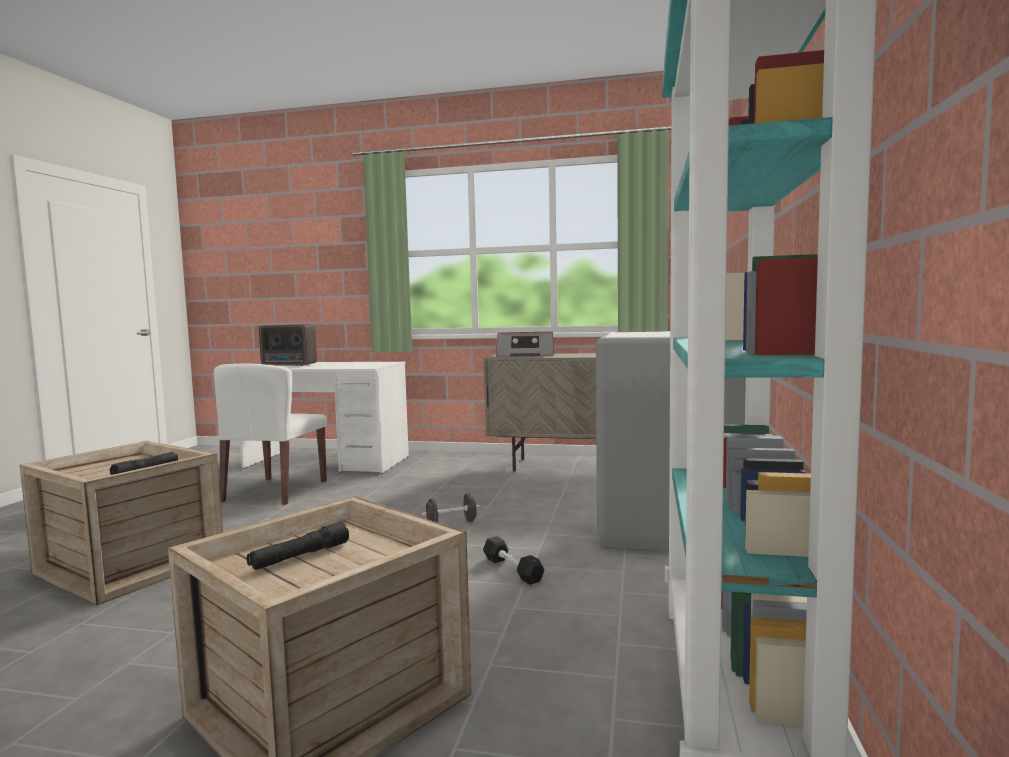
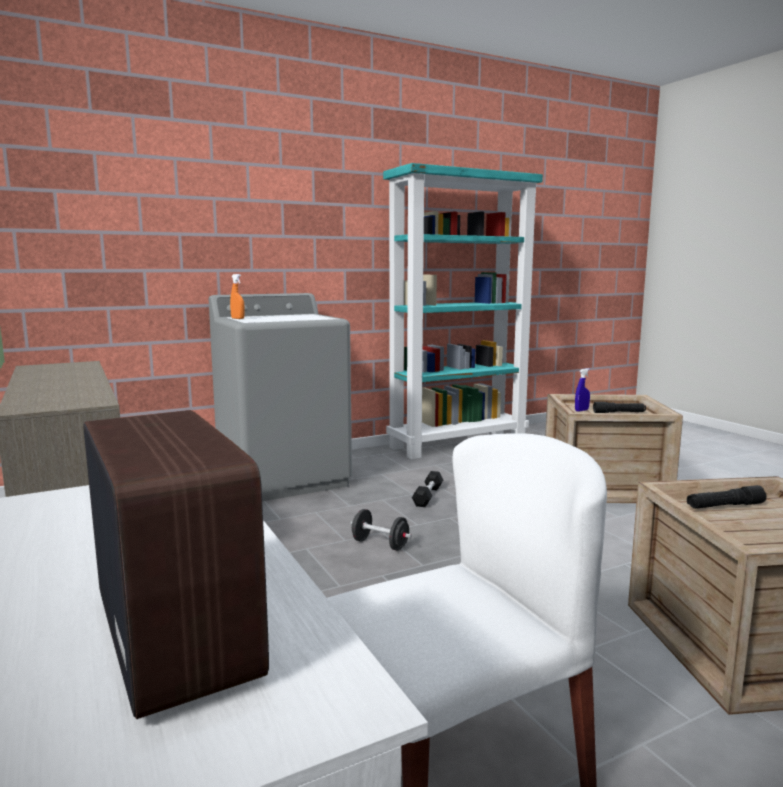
camera: 130 degrees left, 5 degrees up
radio [496,332,554,356] -> none
none -> orange spray bottle [230,274,245,319]
none -> blue spray bottle [575,368,590,412]

